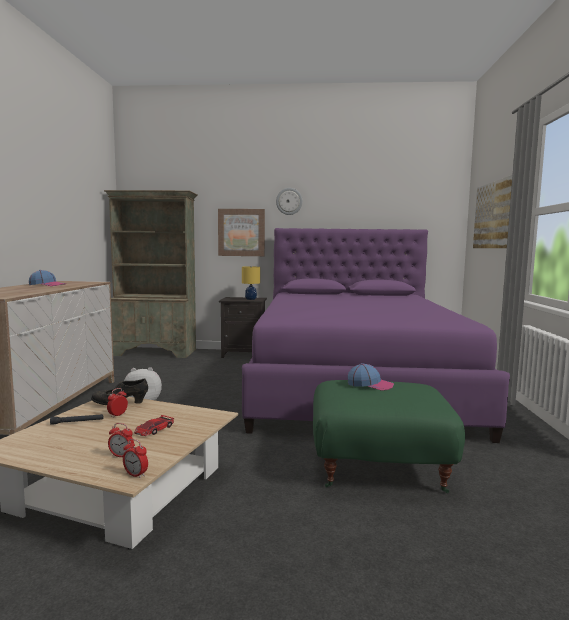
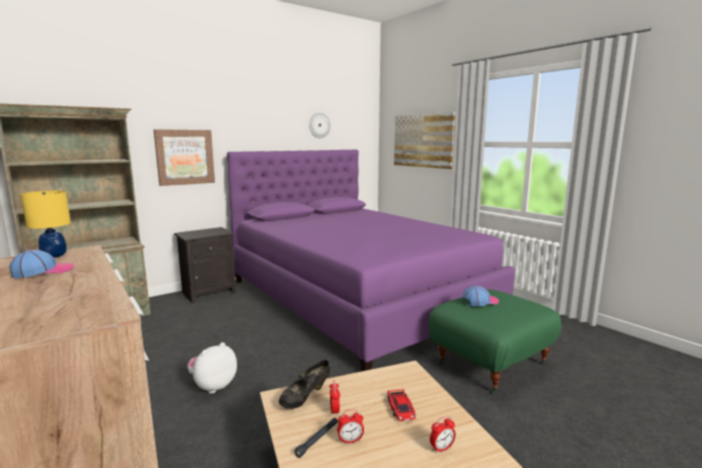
camera: 40 degrees left, 5 degrees up
alarm clock [123,439,148,478] -> alarm clock moved to [337,409,364,444]
yellow table lamp [242,266,260,300] -> yellow table lamp moved to [20,191,71,257]
wall clock [276,188,303,215] -> wall clock moved to [309,112,331,138]

